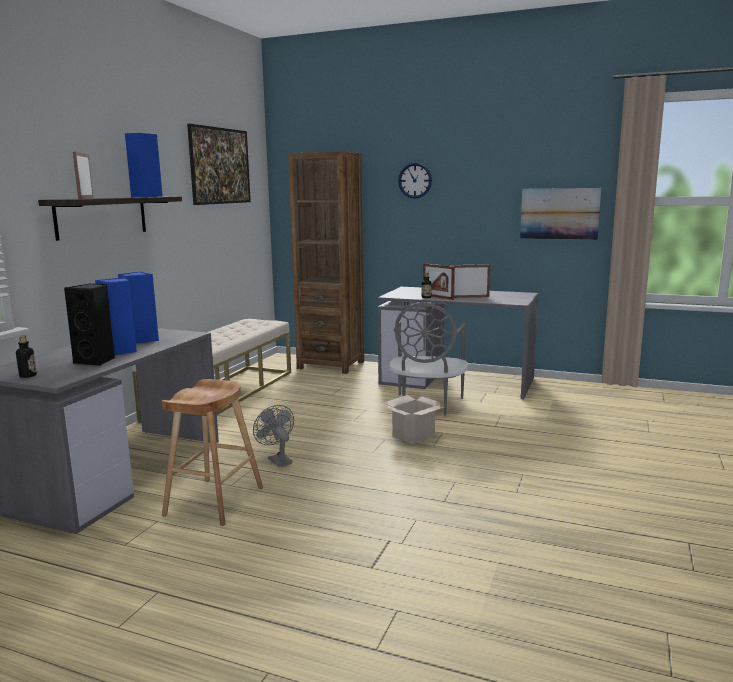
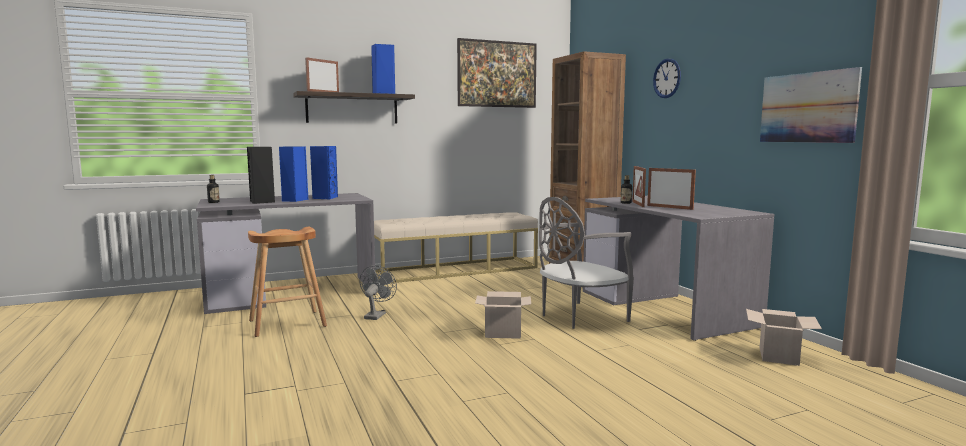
camera: 45 degrees right, 5 degrees down
none -> cardboard box [746,309,822,366]

